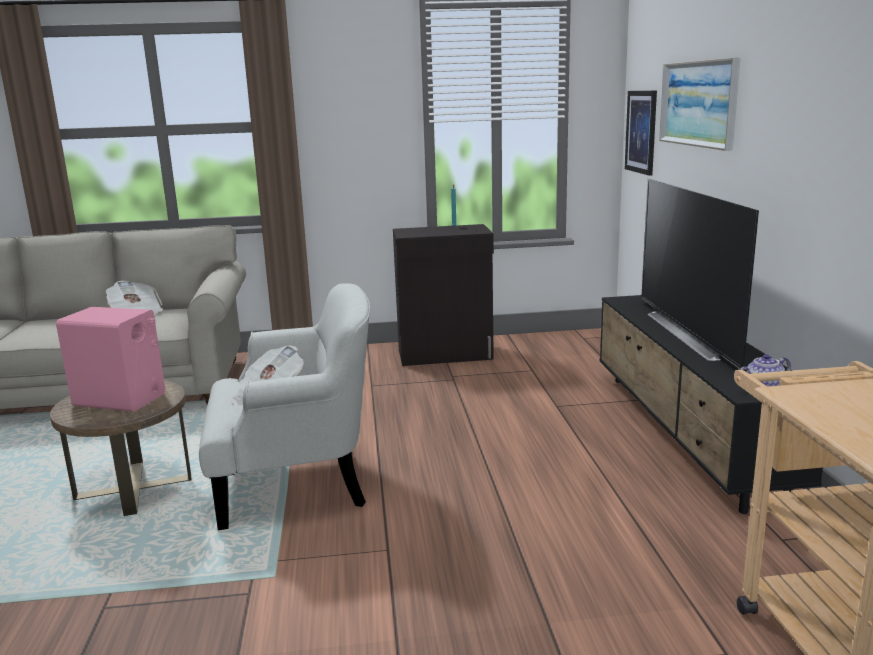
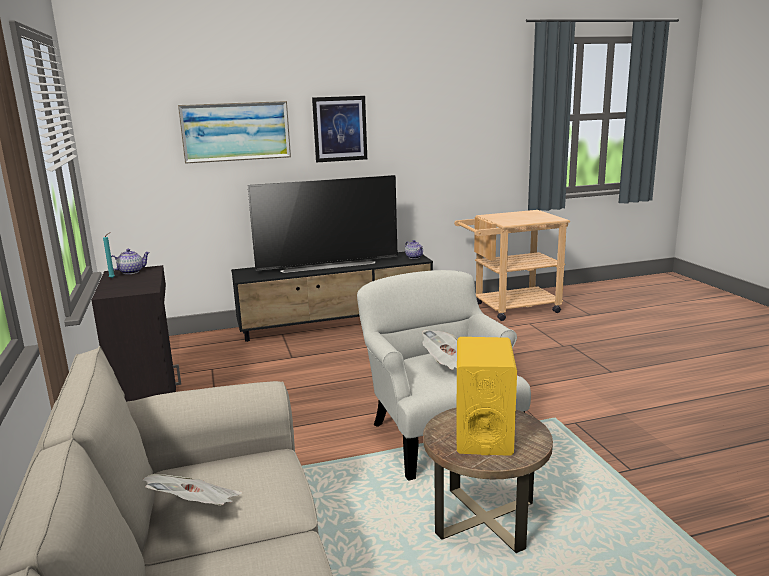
camera: 100 degrees left, 0 degrees up
pink speaker [56,307,165,412] -> yellow speaker [457,337,517,456]
picture [625,91,657,176] -> picture moved to [312,96,367,162]
none -> teapot [111,249,150,274]

